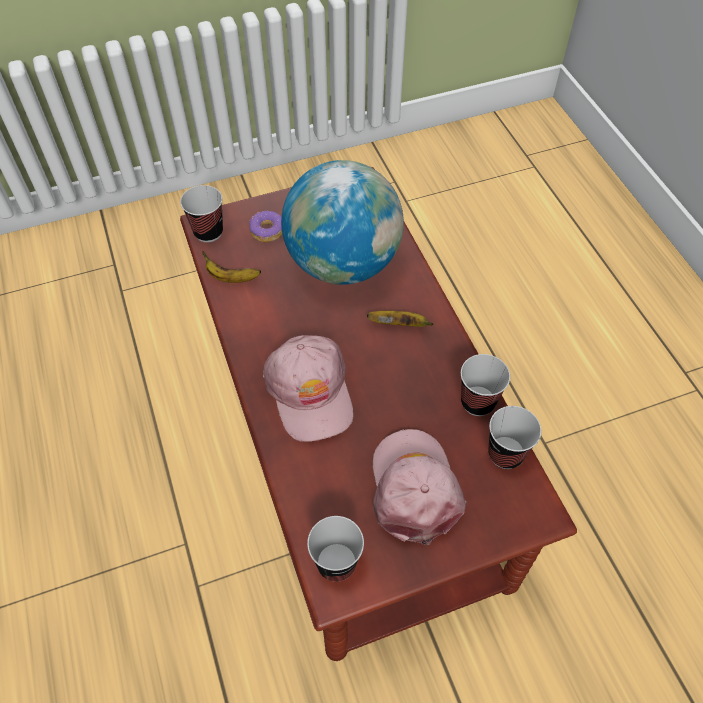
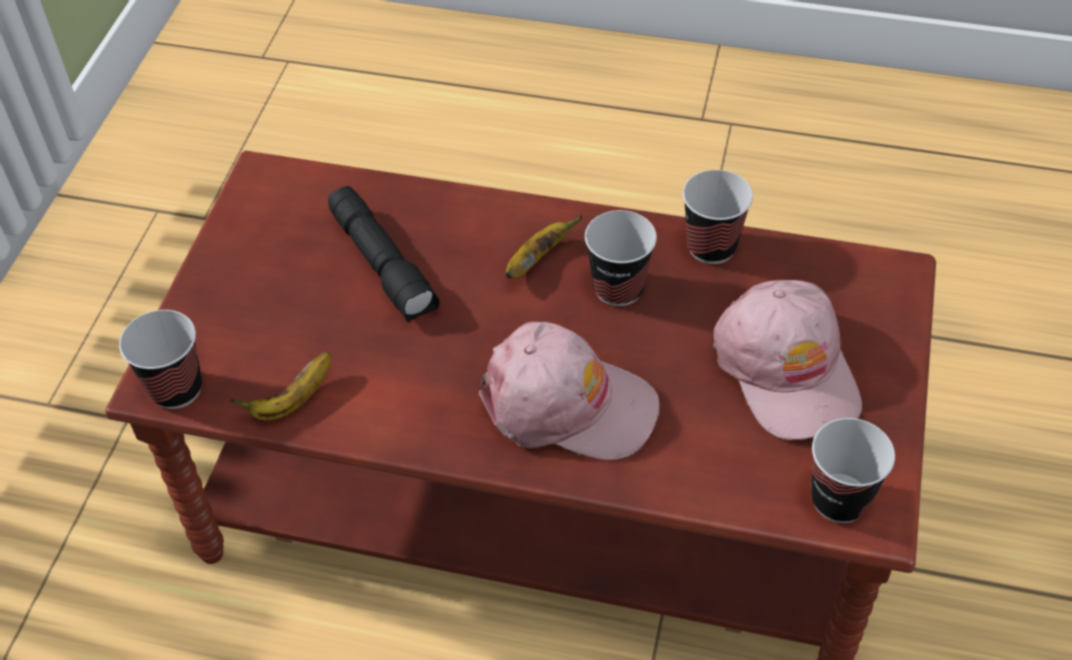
camera: 55 degrees left, 5 degrees down
donut [249,211,282,242] -> none
globe [281,160,404,285] -> black flashlight [328,186,440,322]
pink cap [373,429,467,545] -> pink cap turned 135 degrees counterclockwise [713,280,862,440]
cup [488,406,541,469] -> cup moved to [585,210,657,306]

